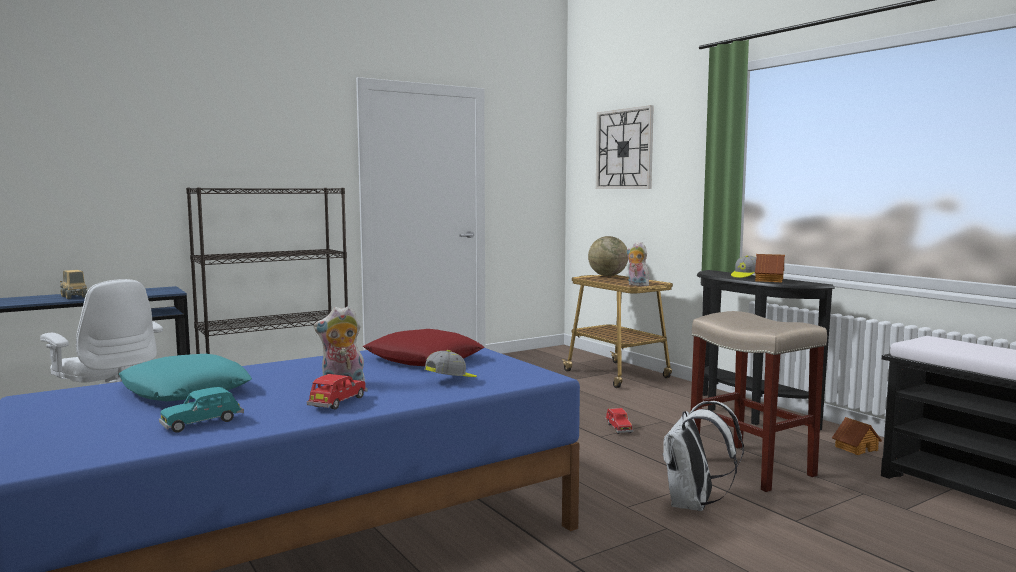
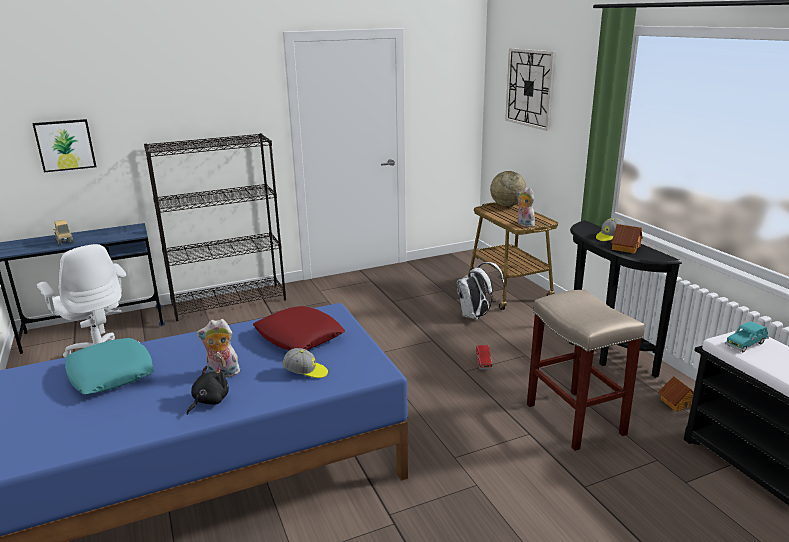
camera: 10 degrees right, 15 degrees up
turquoise toy car [159,387,244,433] -> turquoise toy car moved to [725,321,769,352]
red toy car [307,374,367,409] -> black plush toy [187,366,229,415]
cap [424,350,477,377] -> cap turned 45 degrees clockwise [282,348,328,378]
white backpack [663,401,744,511] -> white backpack moved to [457,262,505,320]
none -> picture [33,119,97,172]

